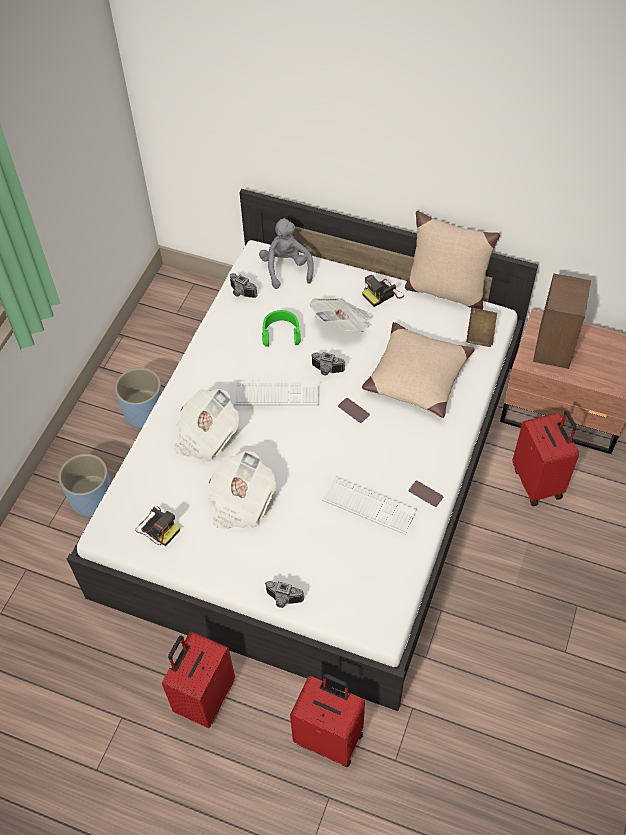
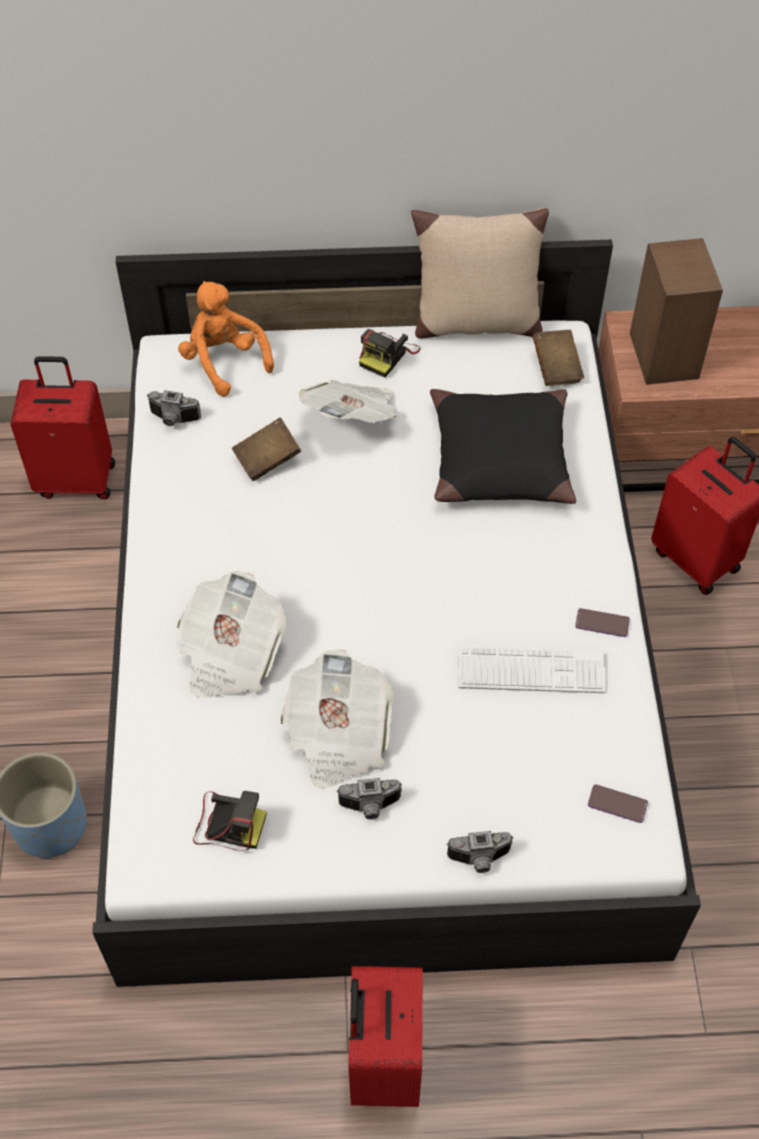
camera: 25 degrees left, 0 degrees up
blue planter [115,368,162,428] -> none
keyboard [234,382,319,406] -> none
grey plush toy [259,218,314,289] -> orange plush toy [178,281,274,397]
green headphones [262,310,301,347] -> brown book [232,418,301,481]
red suitcase [290,674,365,767] -> red suitcase moved to [10,356,115,499]
camera [311,352,345,375] -> camera moved to [336,778,402,819]
phone [338,398,370,423] -> phone moved to [588,784,648,823]
beige pillow [362,322,474,418] -> black pillow [430,389,576,504]

